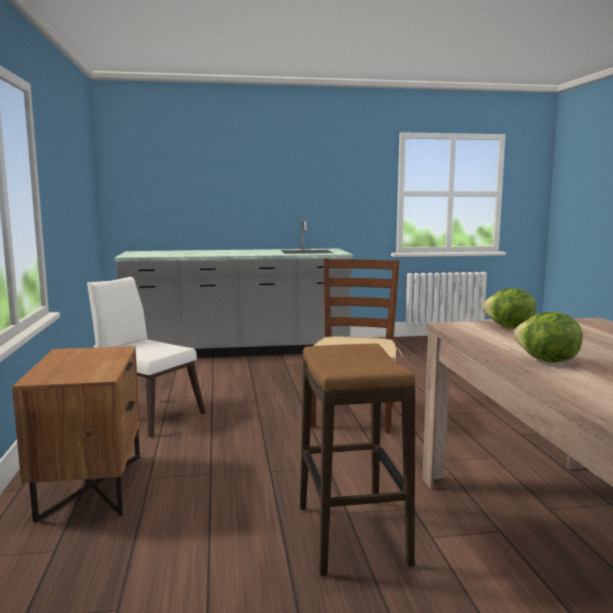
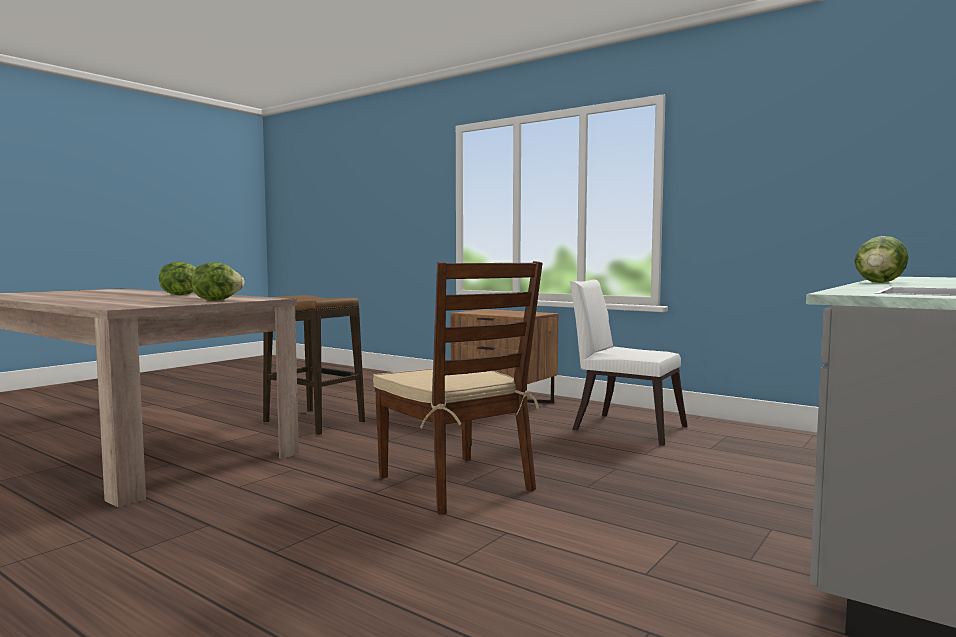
camera: 135 degrees right, 5 degrees down
white chair [87,277,206,437] -> white chair turned 135 degrees counterclockwise [570,280,687,445]
none -> lettuce [854,236,909,283]

